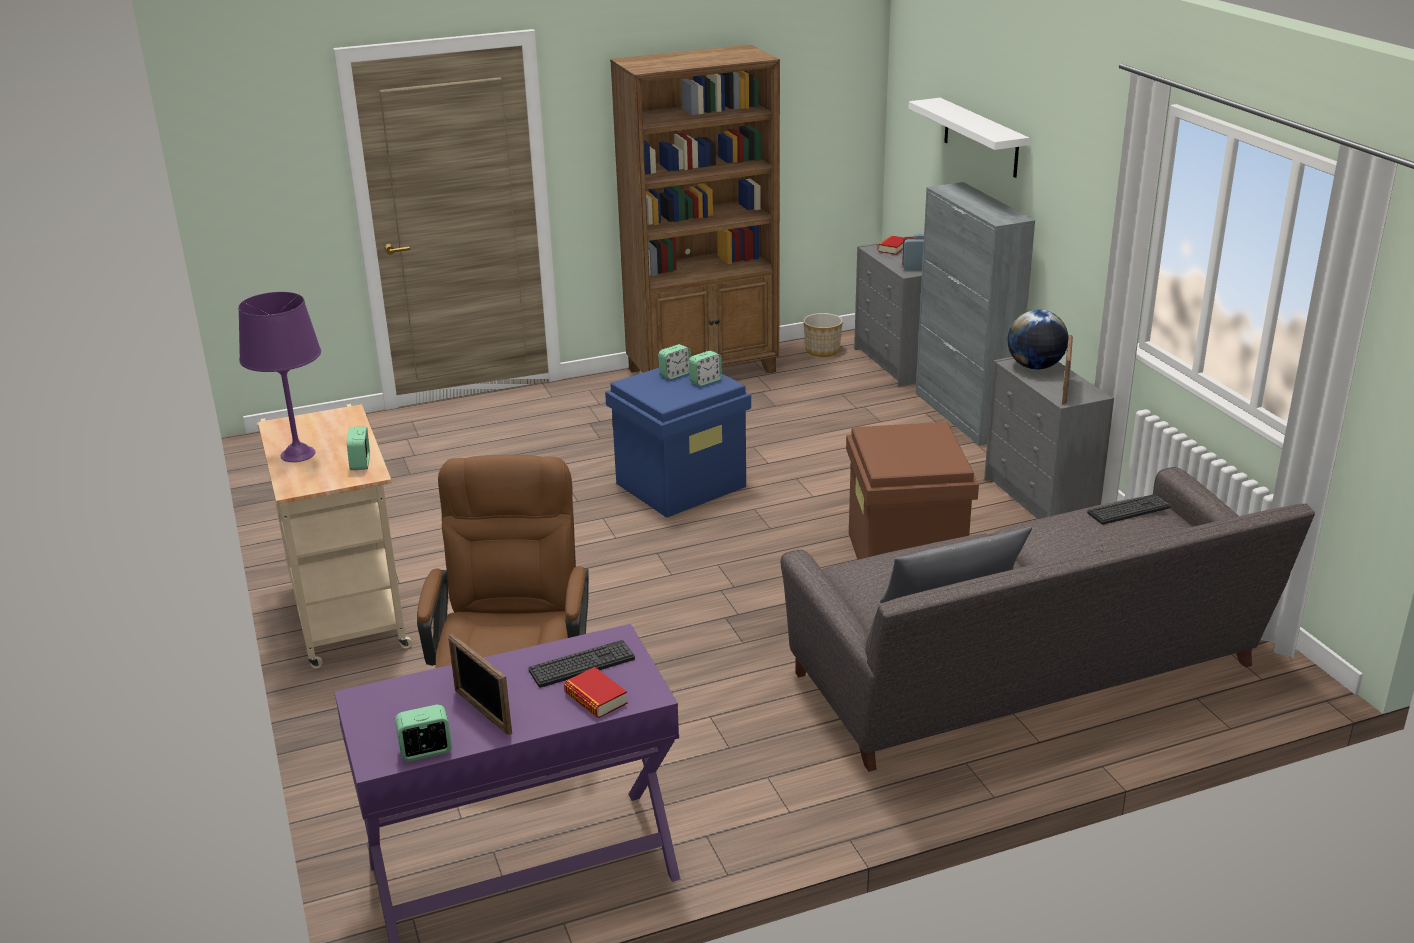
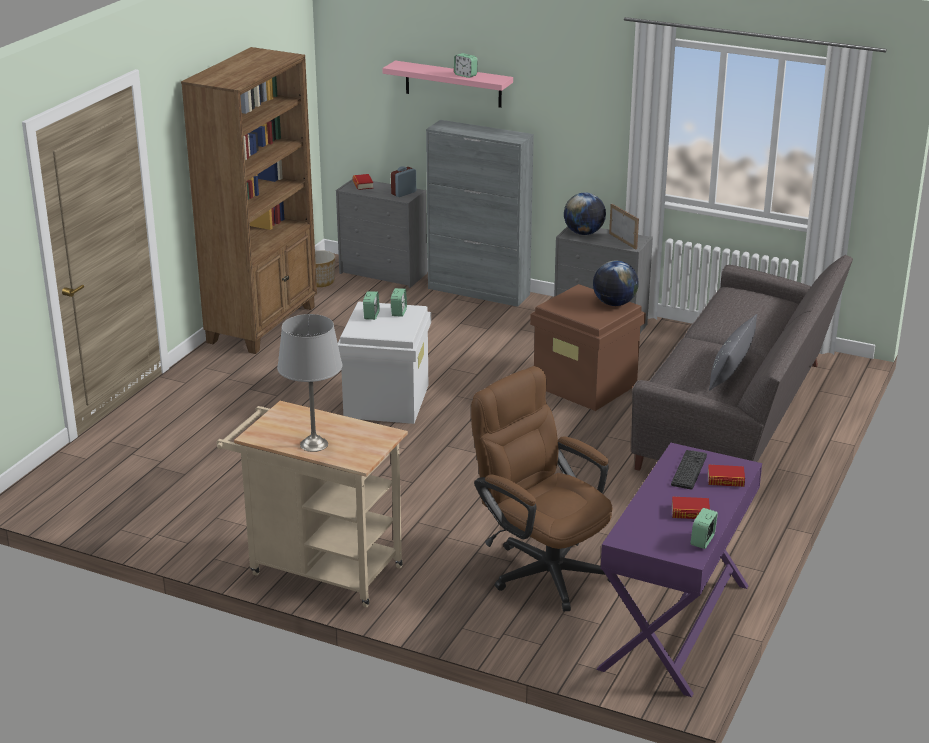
camera: 45 degrees left, 0 degrees up
purple table lamp [238,292,321,462] -> grey table lamp [277,314,342,452]
alarm clock [347,426,370,470] -> alarm clock moved to [454,53,478,78]
picture frame [448,634,512,735] -> book [672,497,710,519]
blue storage box [605,368,751,518] -> white storage box [338,302,431,424]
white shelf [909,98,1029,178] -> pink shelf [383,60,513,108]
keyboard [1087,494,1170,525] -> none
none -> globe [593,260,639,306]

